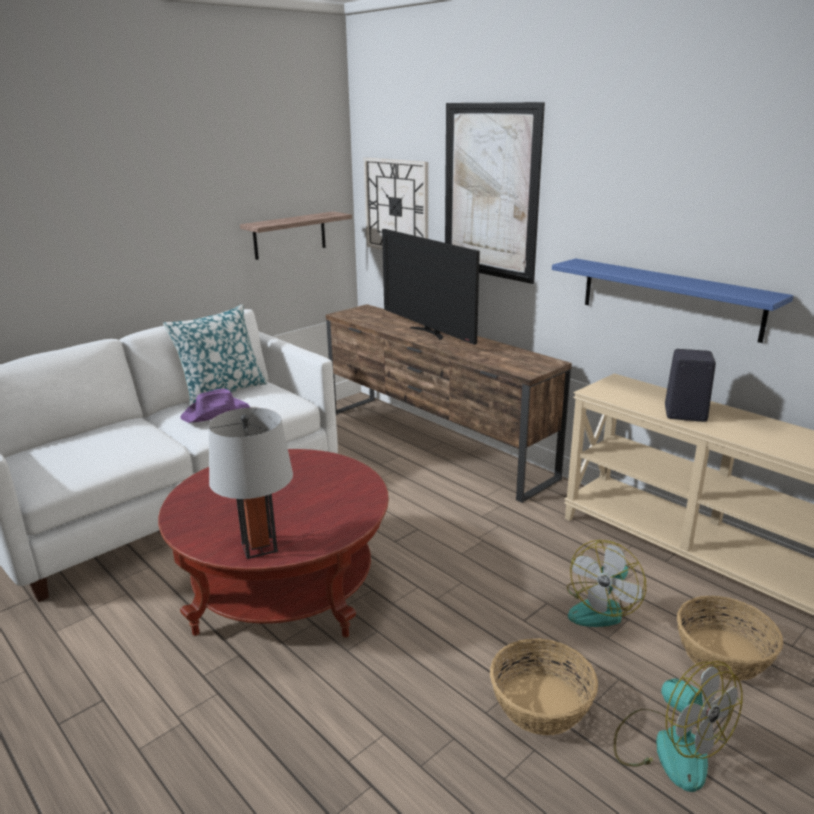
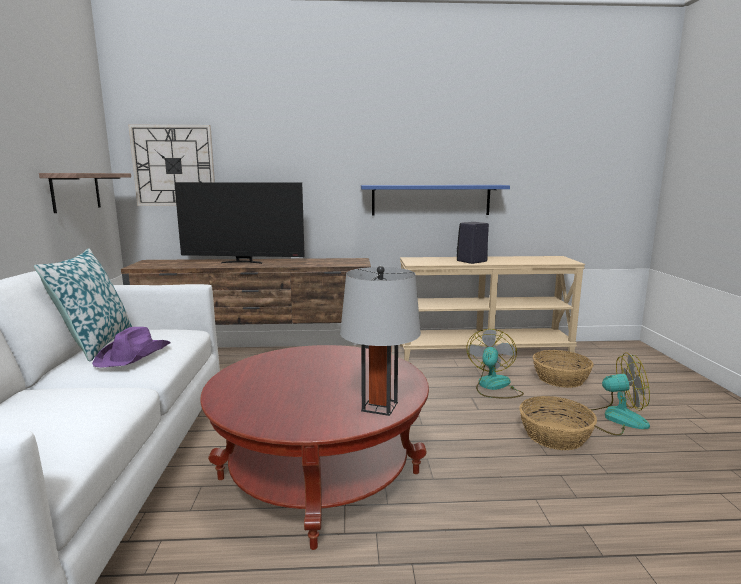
camera: 50 degrees left, 10 degrees down
picture [445,102,545,284] -> none
fan [566,540,646,627] -> fan turned 150 degrees counterclockwise [467,329,524,399]

